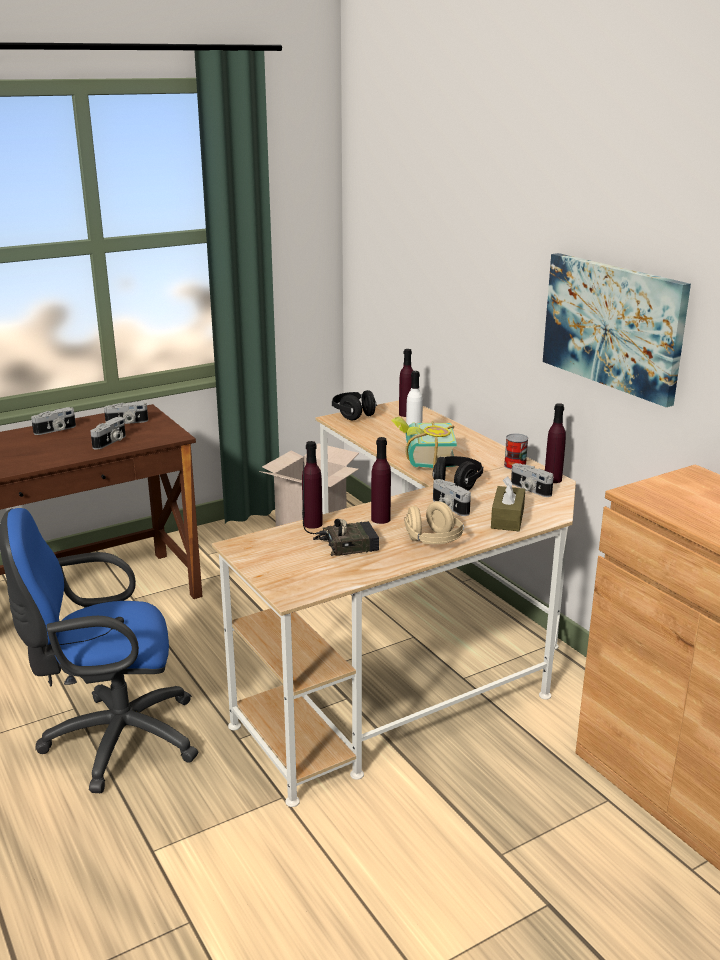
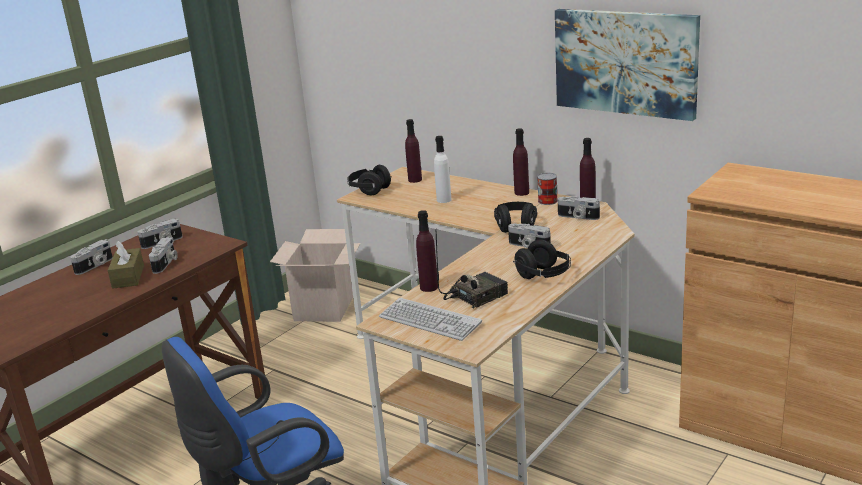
camera: 20 degrees left, 0 degrees up
purple bottle [371,437,391,524] -> purple bottle moved to [513,128,529,196]
book [391,417,457,468] -> none
beige headphones [404,501,464,544] -> black headphones [513,240,571,279]
brown tissue box [491,477,525,531] -> brown tissue box moved to [108,241,144,289]
none -> keyboard [379,298,482,341]

